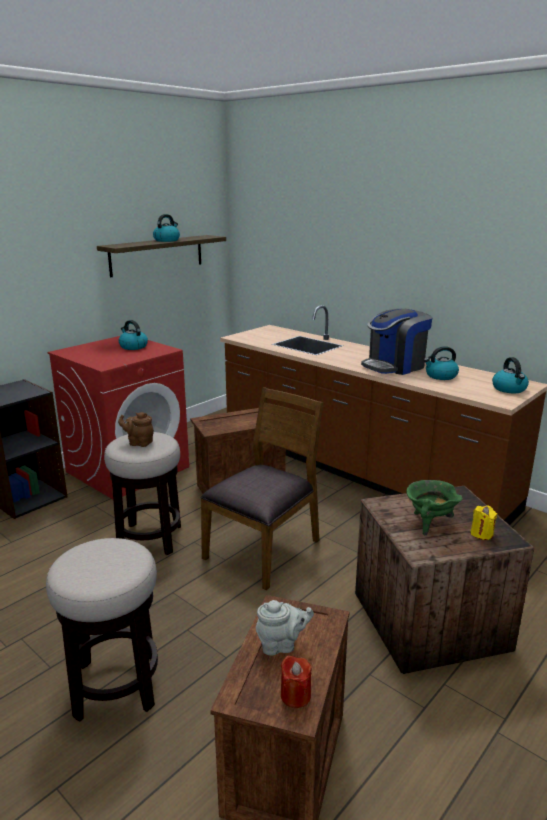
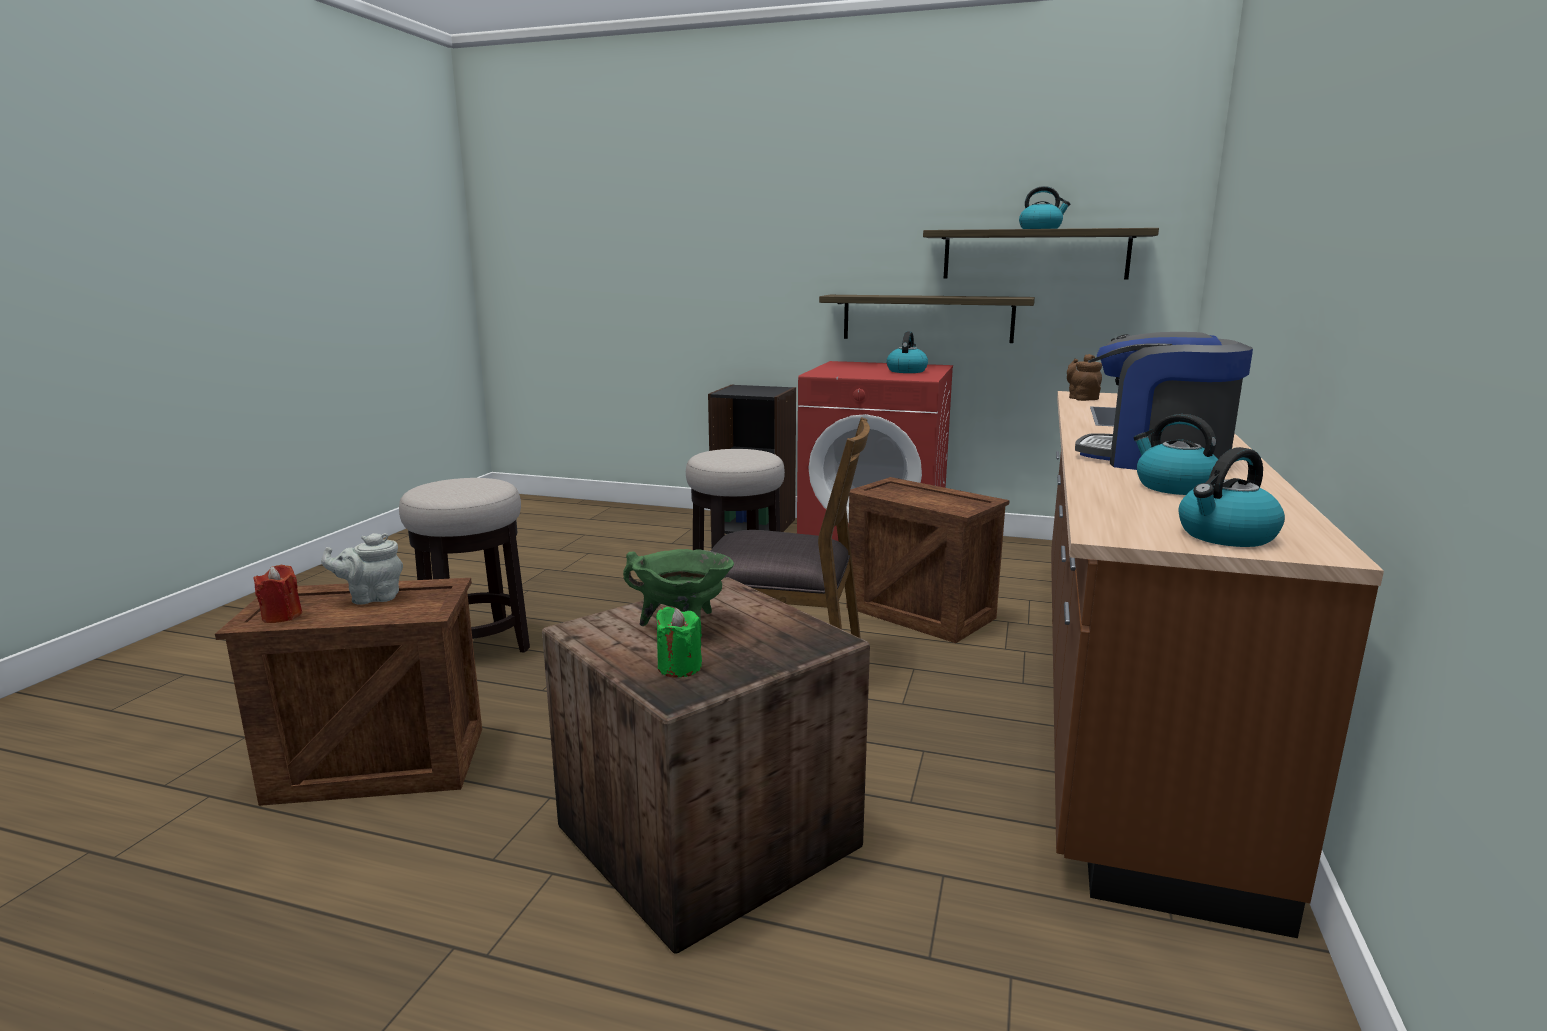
camera: 65 degrees right, 5 degrees down
brown teapot [118,412,154,447] -> brown teapot moved to [1067,354,1102,401]
grey teapot [256,600,314,656] -> grey teapot turned 105 degrees clockwise [321,533,403,604]
yellow candle [471,506,497,540] -> green candle [656,607,702,678]
none -> shelf [819,295,1035,343]

